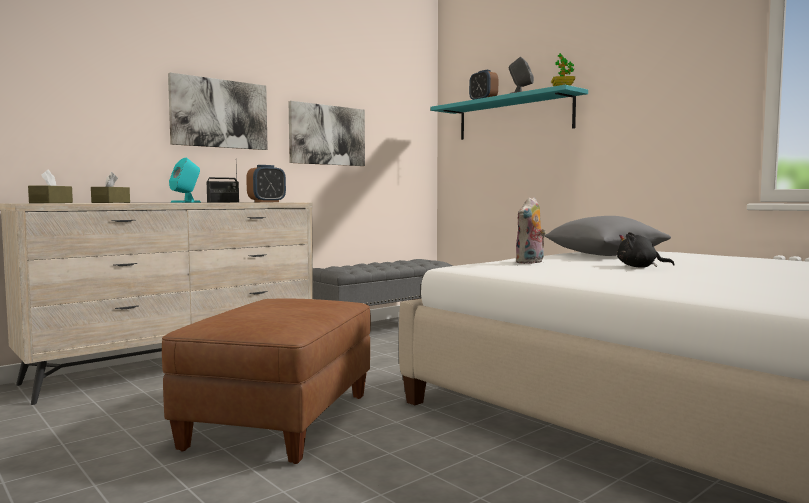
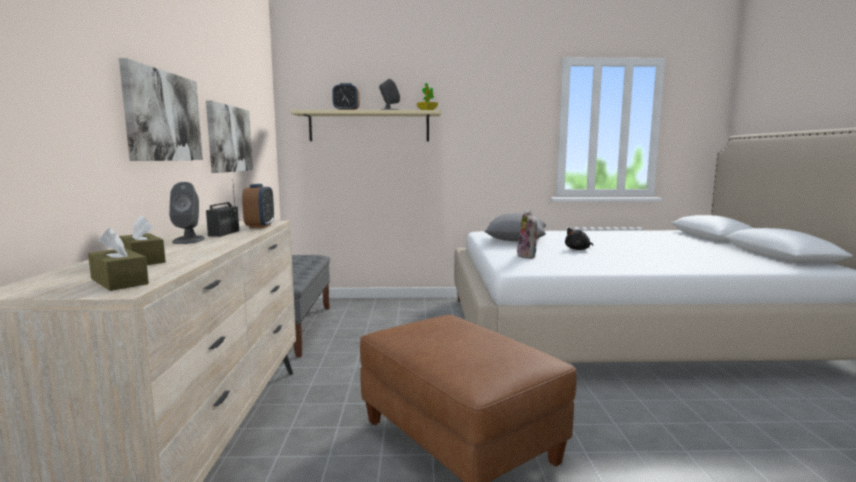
camera: 50 degrees left, 5 degrees up
turquoise speaker [169,158,200,203] -> grey speaker [169,182,205,244]
turquoise shelf [431,85,588,140] -> beige shelf [290,110,441,141]

